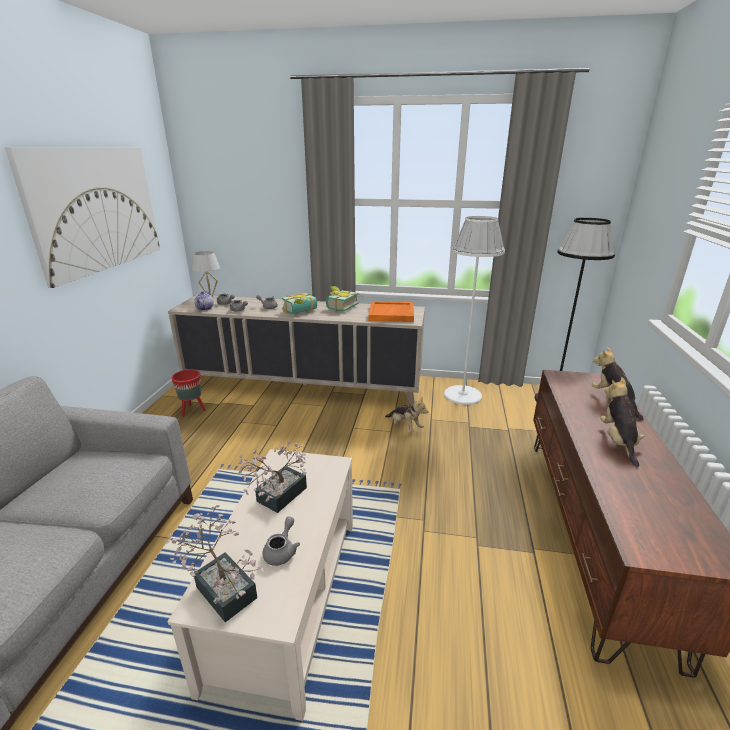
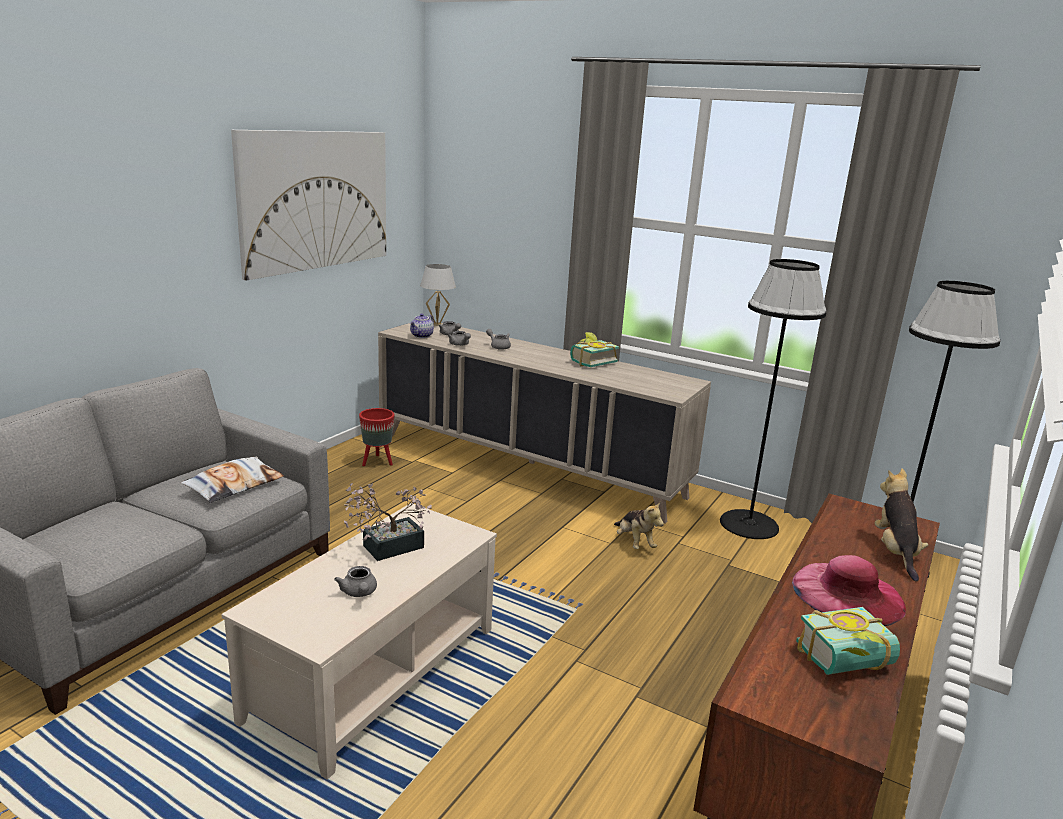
camera: 20 degrees right, 5 degrees down
potted plant [167,505,265,622] -> none
grey teapot [263,516,300,566] -> grey teapot turned 120 degrees clockwise [334,566,377,597]
book [282,293,317,314] -> book moved to [796,607,900,675]
orange tray [368,301,414,322] -> none
white floor lamp [444,216,505,405] -> black floor lamp [720,259,827,539]
plush toy [600,377,644,467] -> pink hat [792,555,906,626]
none -> pillow [180,456,284,503]

